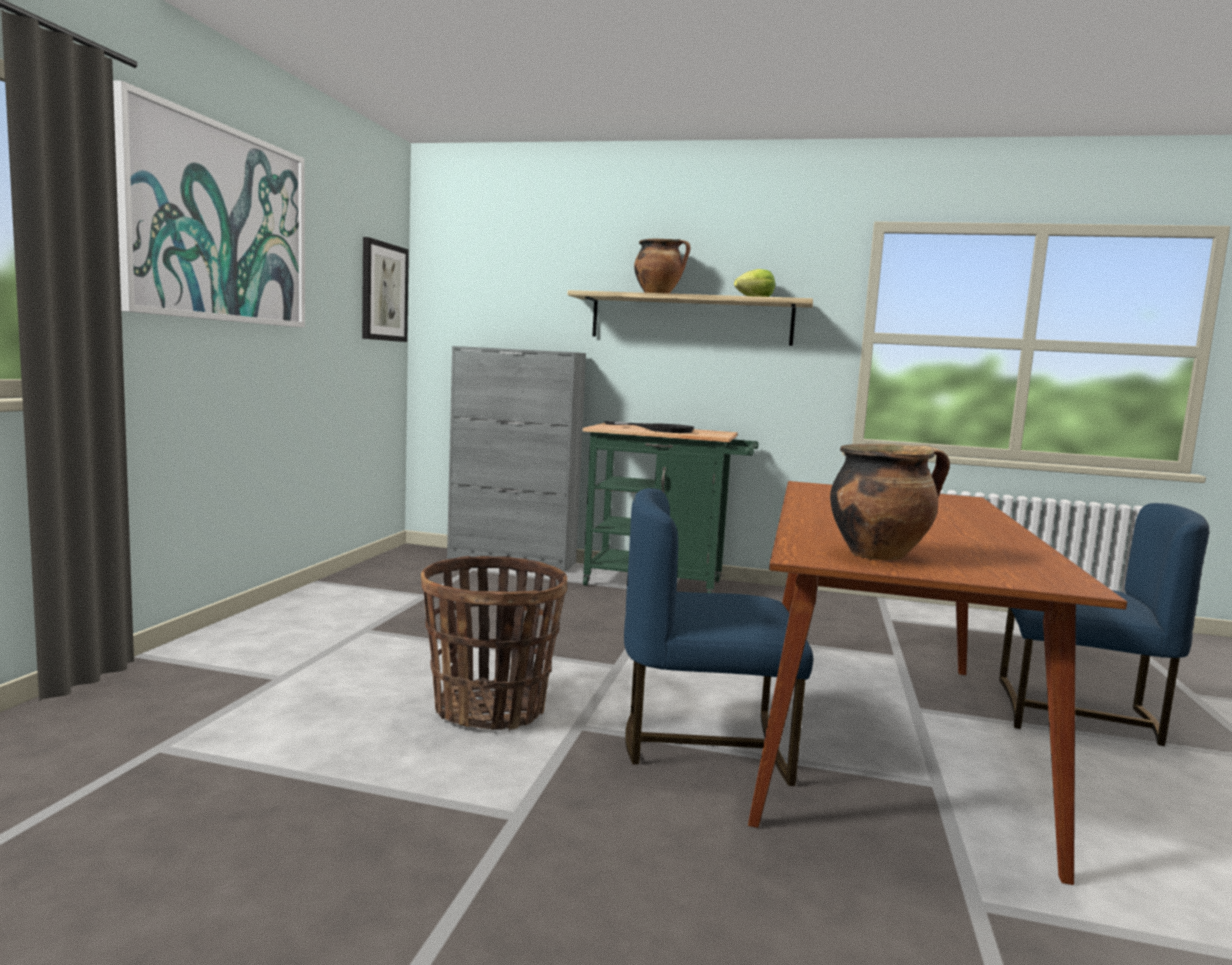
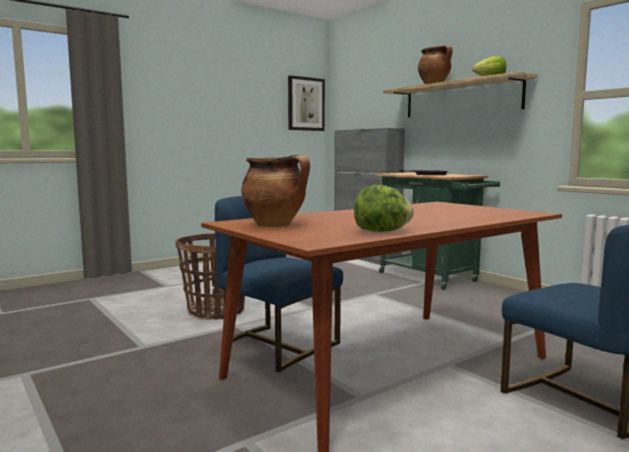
camera: 40 degrees right, 0 degrees up
picture [113,80,305,328] -> none
none -> lettuce [354,185,414,232]

